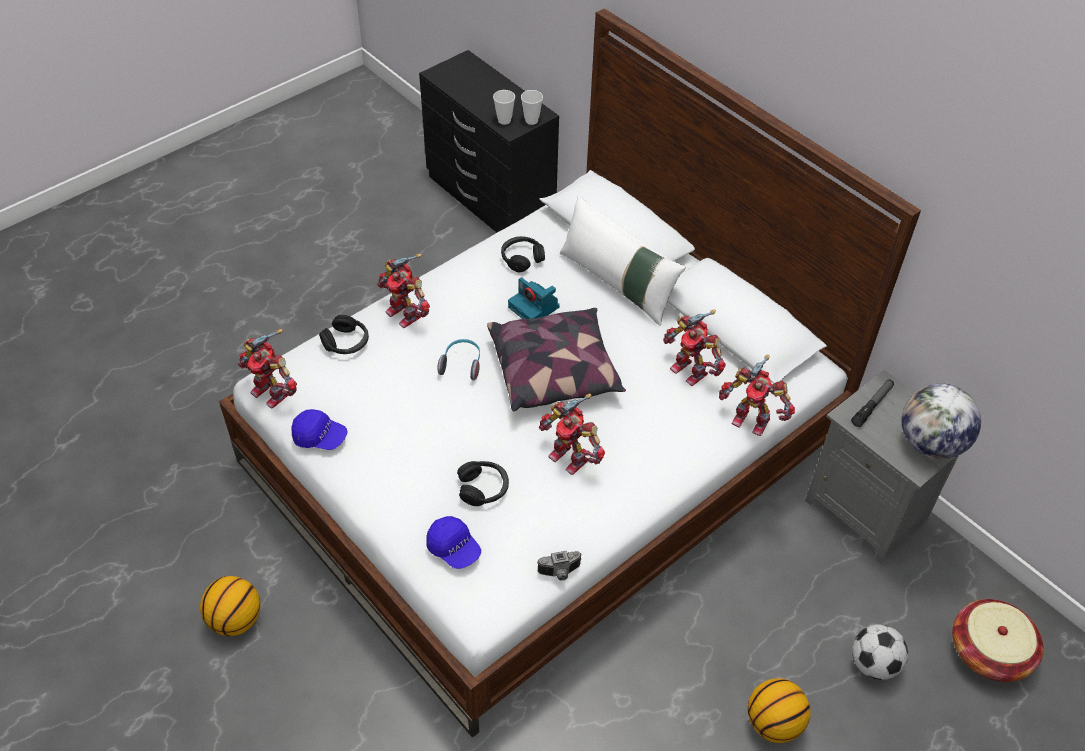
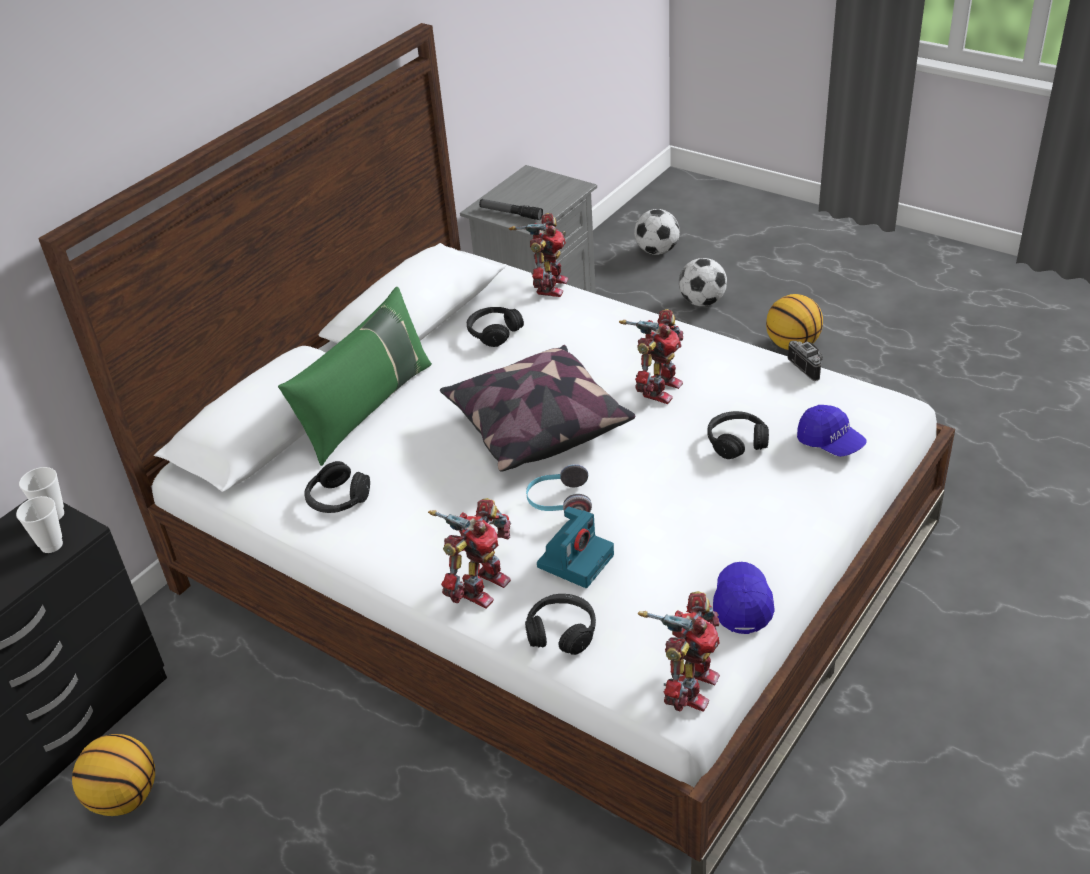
camera: 100 degrees left, 10 degrees down
basketball [200,576,261,636] -> basketball moved to [72,734,155,816]
blue cap [426,516,481,569] -> blue cap turned 105 degrees clockwise [797,405,867,457]
camera [508,277,560,319] -> camera moved to [537,506,614,588]
white pillow [560,195,686,326] -> green pillow [278,287,432,466]
toy robot [663,310,726,386] -> black headphones [467,307,524,347]
globe [902,384,981,459] -> none
basket [952,599,1043,682] -> football [634,209,680,255]

